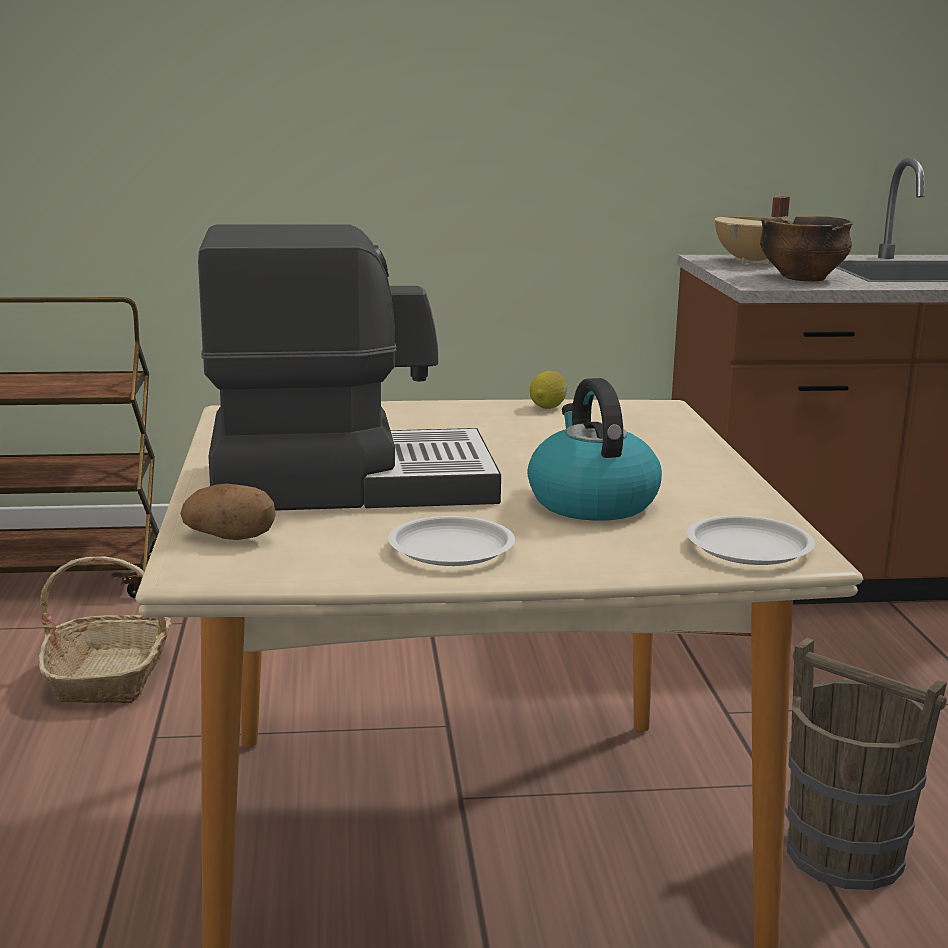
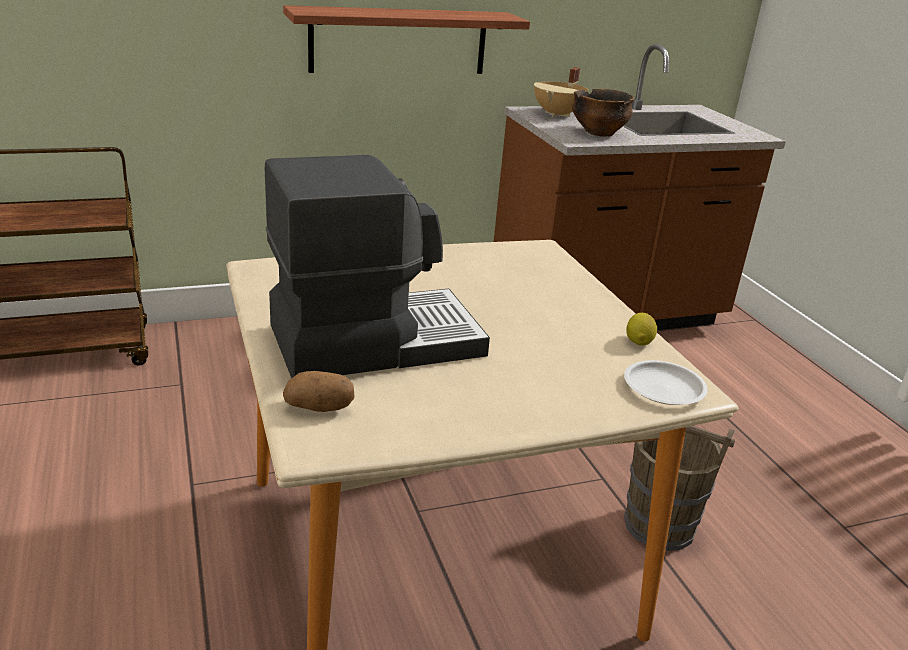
camera: 15 degrees left, 10 degrees up
basket [39,557,172,703] -> none
white plate [388,516,515,566] -> none
kettle [527,378,662,521] -> none
lemon [530,371,567,409] -> lemon moved to [626,313,657,346]
none -> shelf [283,5,530,74]

